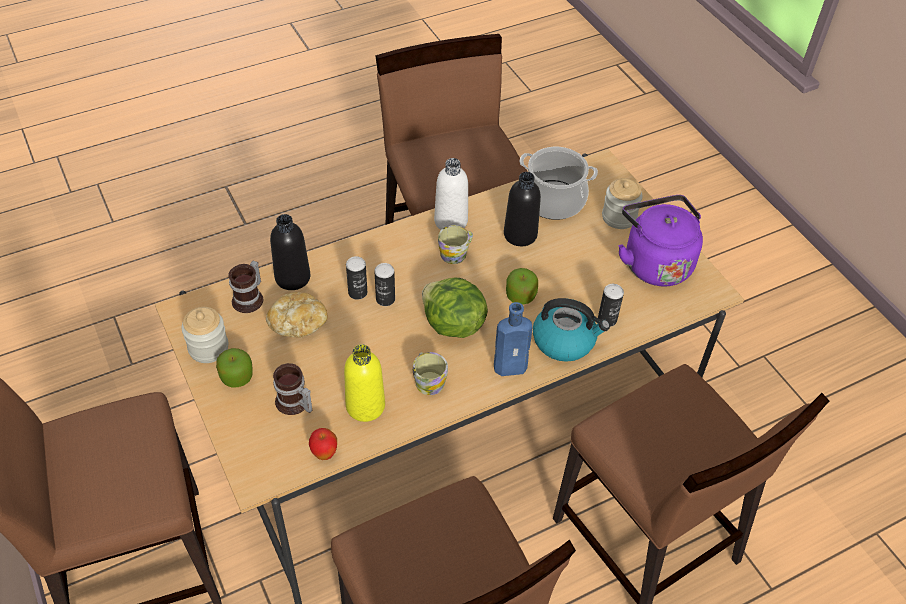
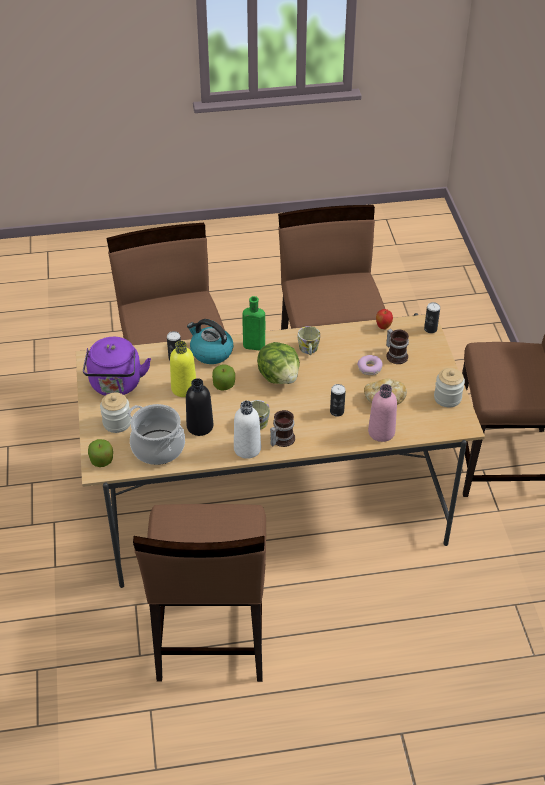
camera: 160 degrees left, 5 degrees down
apple [216,348,253,388] -> apple moved to [88,439,113,467]
mug [229,261,263,313] -> mug moved to [270,410,295,447]
black bottle [270,214,310,290] -> pink bottle [368,384,397,442]
yellow bottle [344,344,385,422] -> yellow bottle moved to [170,341,196,397]
can [374,263,395,306] -> can moved to [424,302,440,333]
blue bottle [494,302,532,376] -> green bottle [242,296,265,351]
none -> donut [357,355,383,375]

